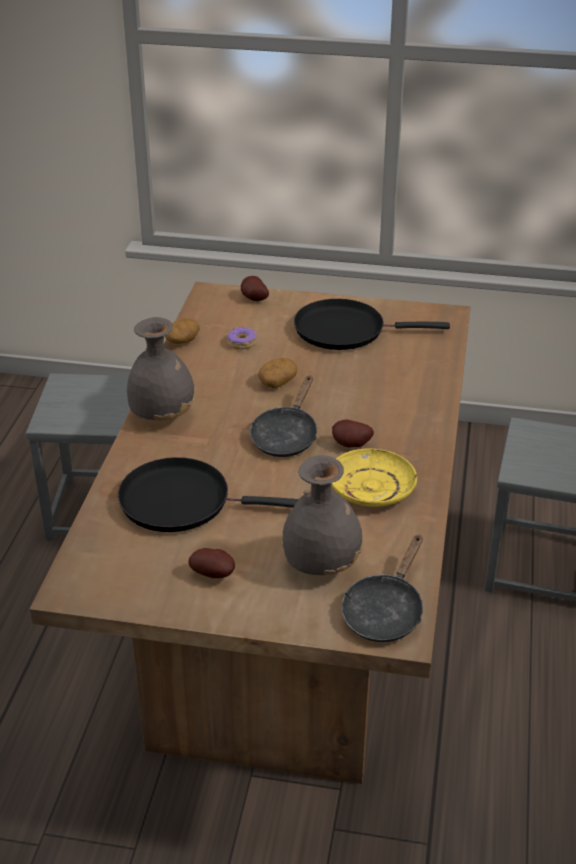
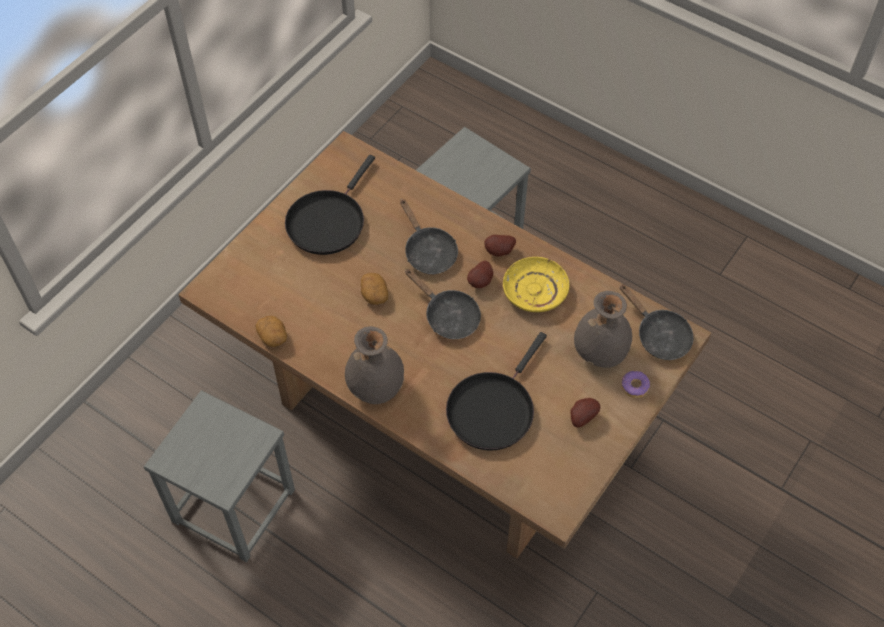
camera: 65 degrees left, 20 degrees up
donut [227,327,257,350] -> donut moved to [621,371,650,398]
potato [241,276,269,301] -> potato moved to [484,235,516,257]
none -> black frying pan [400,199,458,274]

